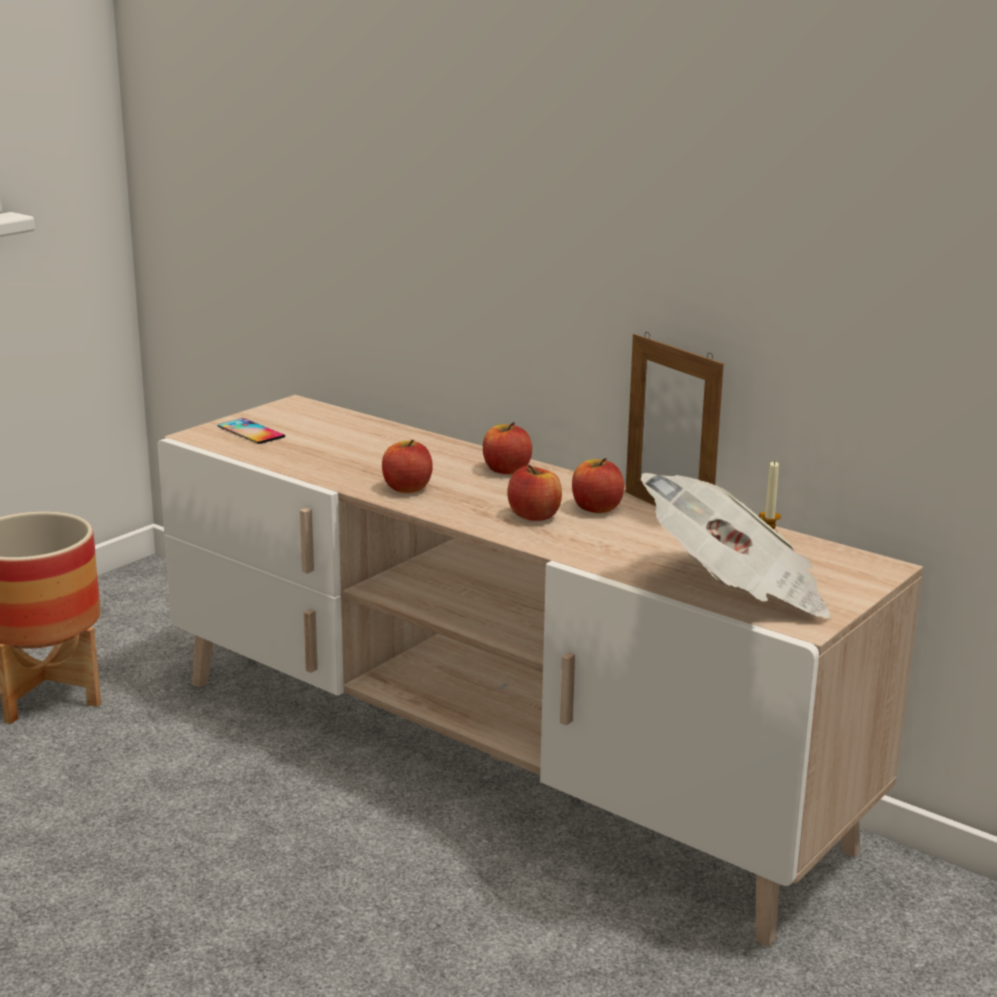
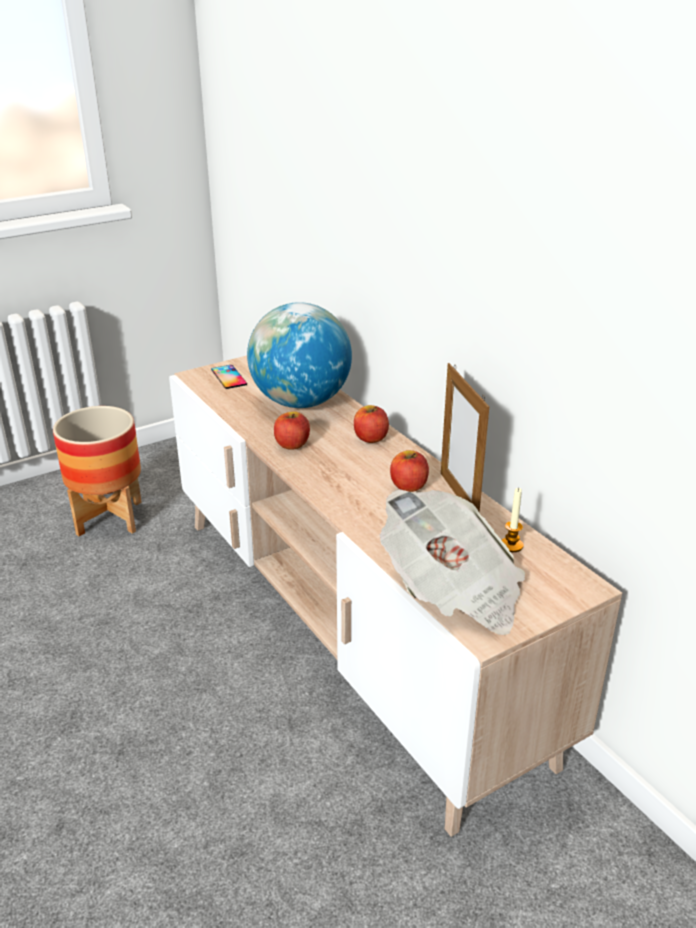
camera: 20 degrees right, 10 degrees up
apple [507,465,562,521] -> none
none -> globe [247,302,352,408]

